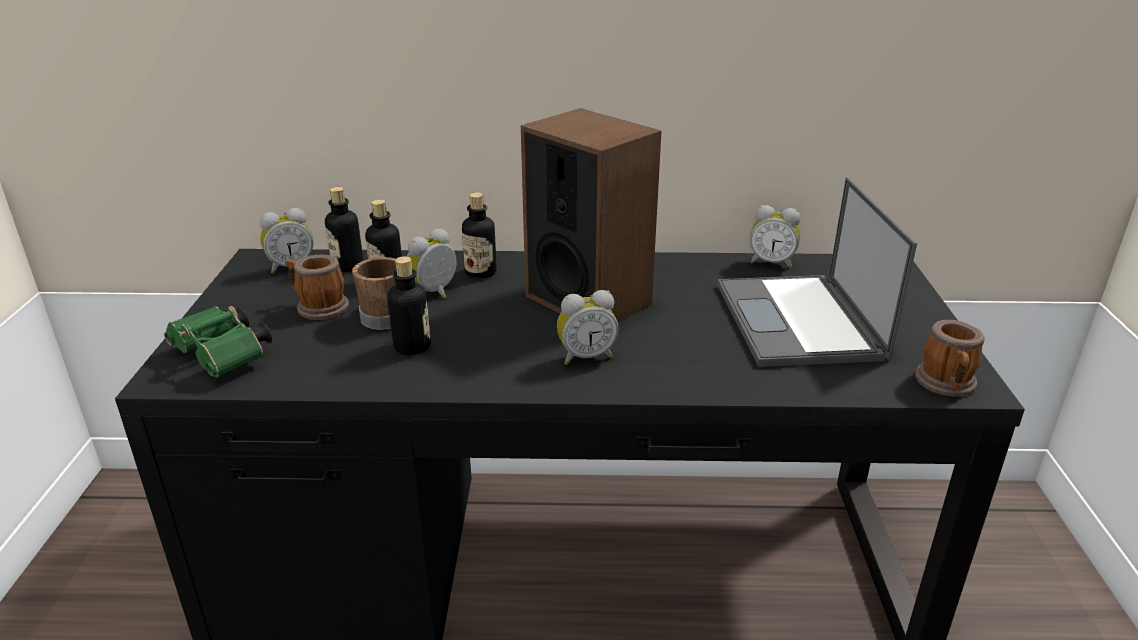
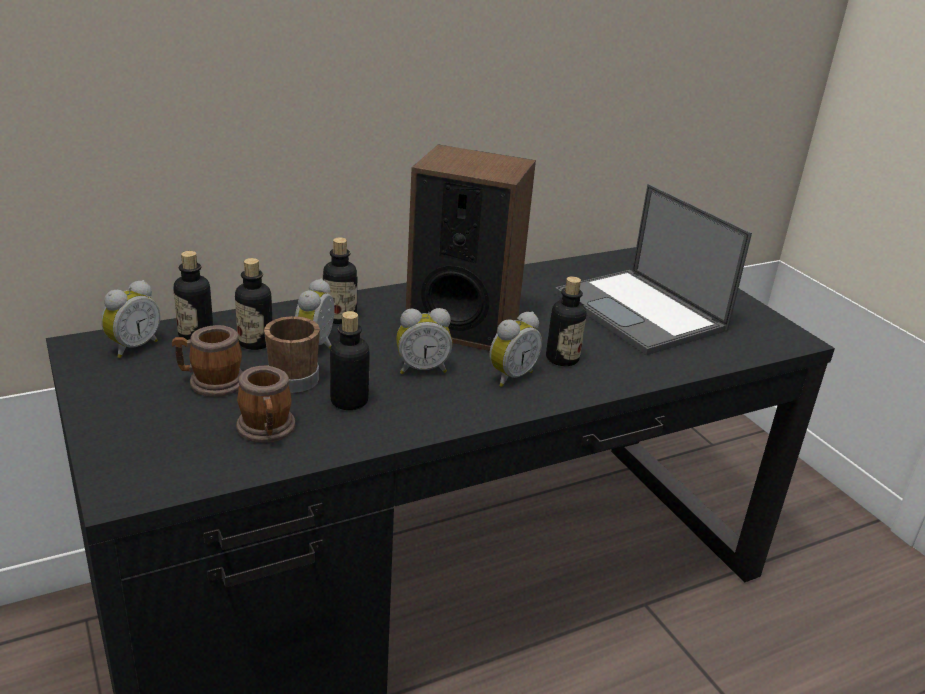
camera: 30 degrees left, 0 degrees up
green binoculars [164,306,272,378] -> none
alarm clock [750,205,801,269] -> alarm clock moved to [396,308,453,374]
mug [915,320,985,397] -> mug moved to [236,366,295,443]
none -> bottle [546,276,587,366]

